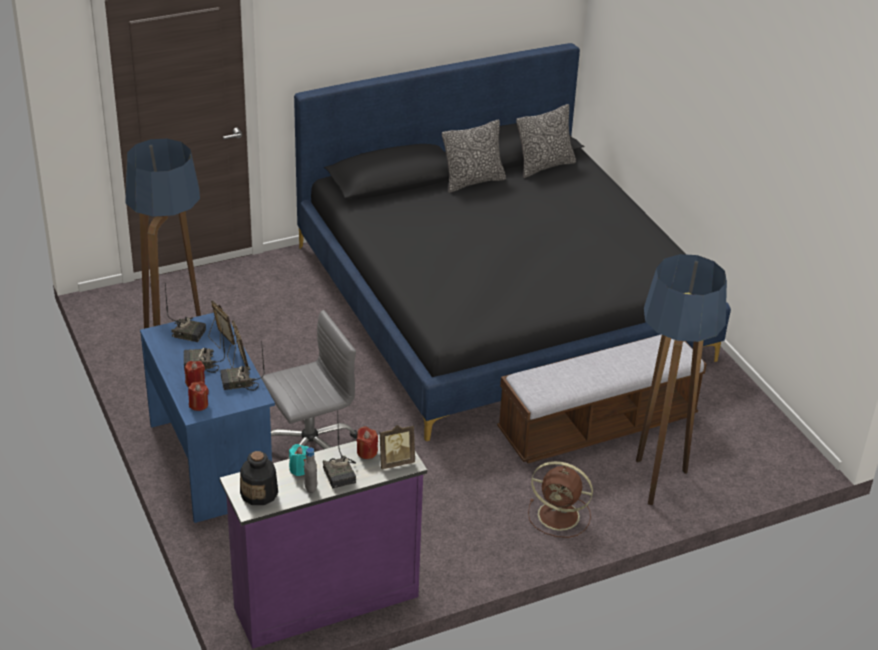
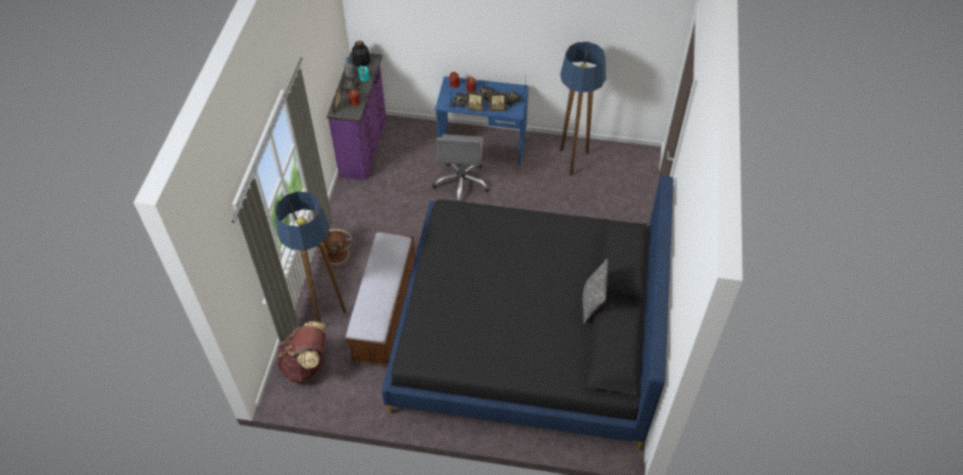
camera: 125 degrees right, 15 degrees up
pillow [516,104,576,178] -> none
brown fan [528,461,593,538] -> brown fan turned 150 degrees counterclockwise [317,229,355,269]
none -> brown backpack [276,321,326,383]

